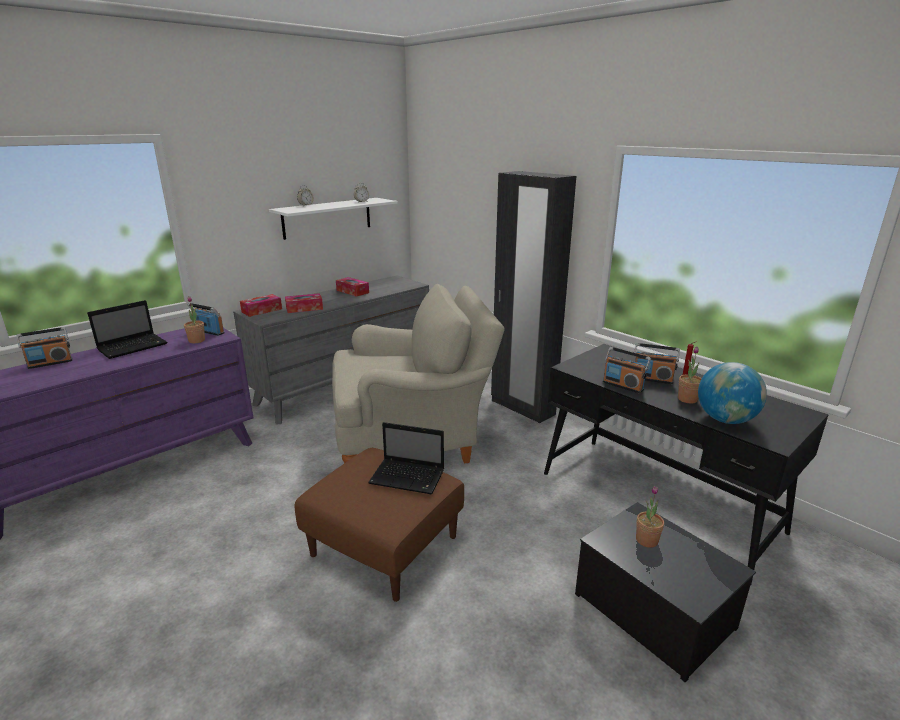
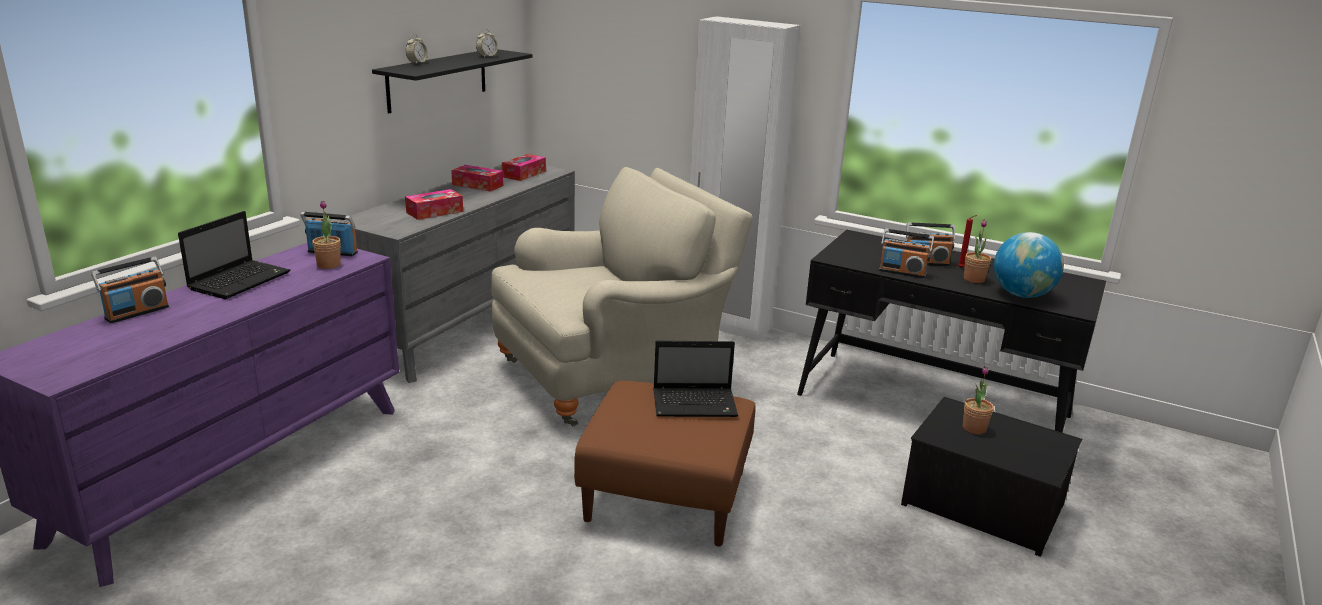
camera: 20 degrees left, 0 degrees up
tissue box [240,294,282,317] -> tissue box moved to [502,154,546,181]
white shelf [269,198,397,240] -> black shelf [372,49,532,113]
black wardrobe [491,171,576,423] -> white wardrobe [690,16,801,341]

